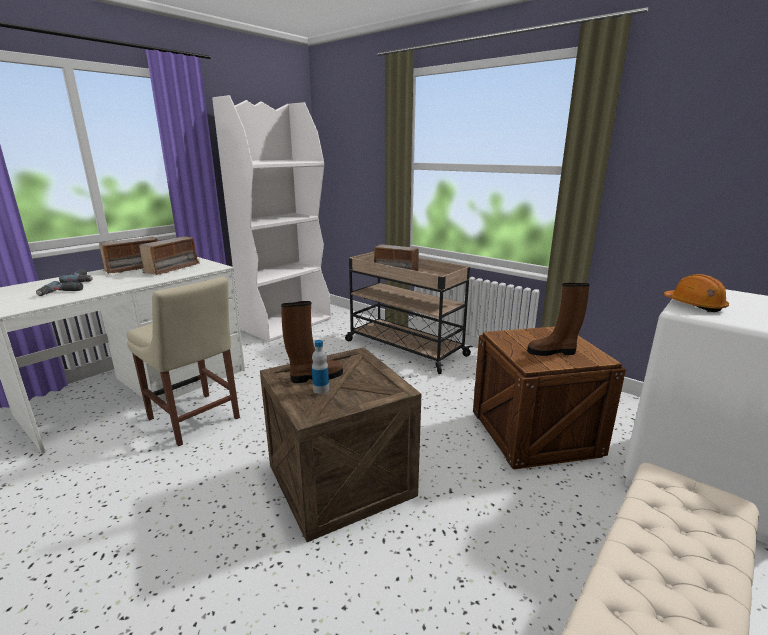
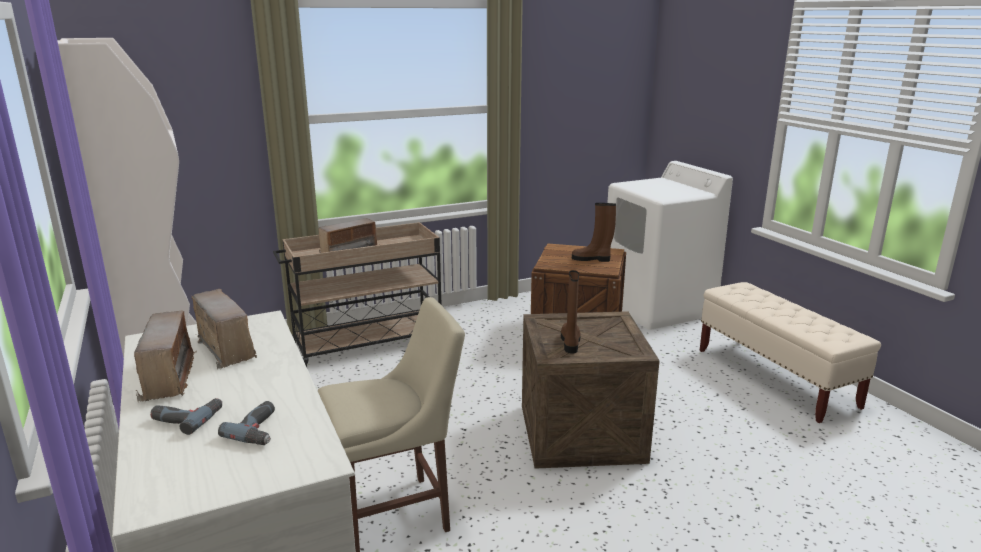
camera: 65 degrees left, 0 degrees up
bottle [312,340,329,394] -> none
brown boot [527,283,590,356] -> brown boot turned 75 degrees clockwise [572,203,616,262]
orange hard hat [664,274,729,312] -> none

